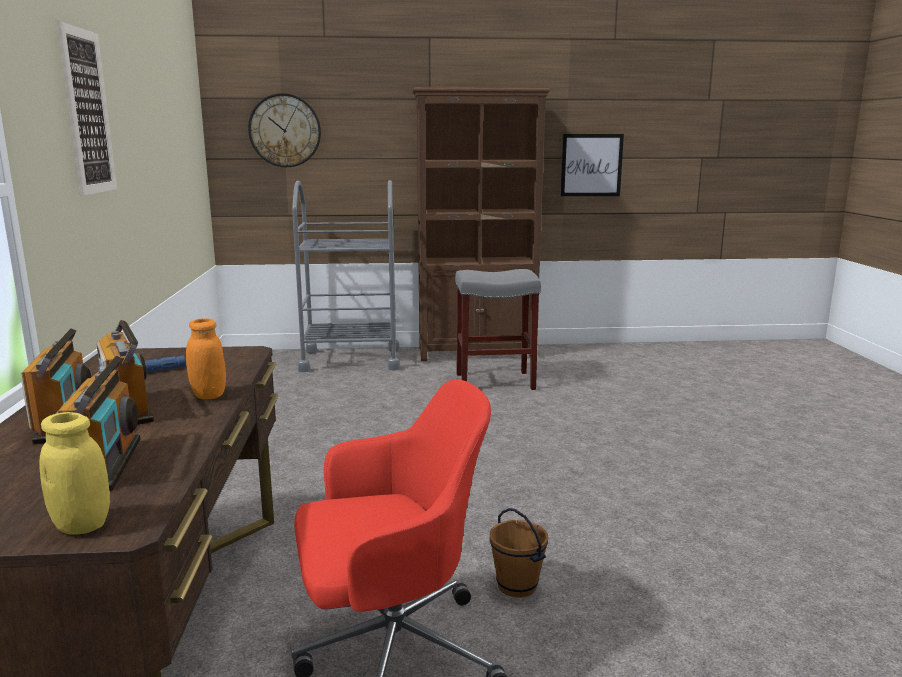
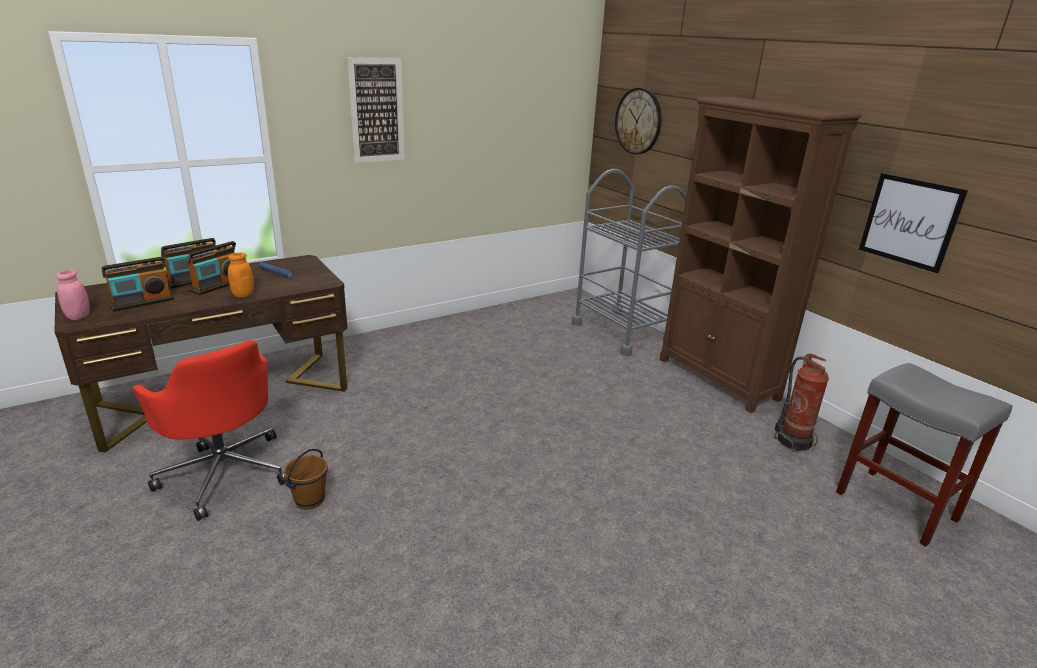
camera: 60 degrees right, 10 degrees up
yellow jar [39,412,110,535] -> pink jar [56,270,90,320]
grey stool [455,269,541,390] -> grey stool moved to [836,363,1012,547]
none -> fire extinguisher [774,353,829,452]

